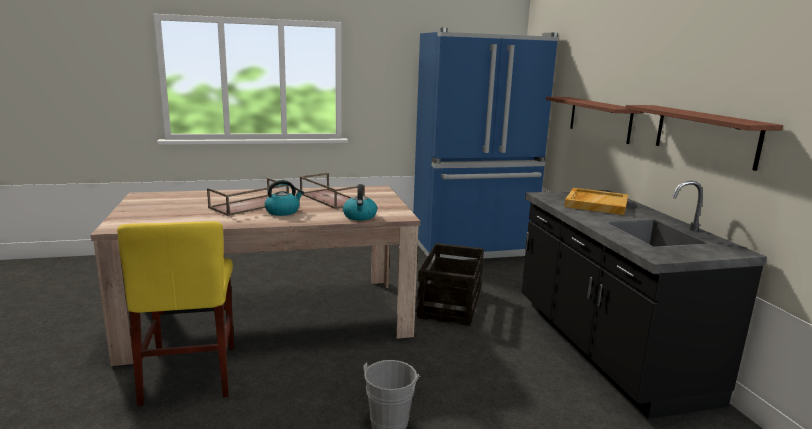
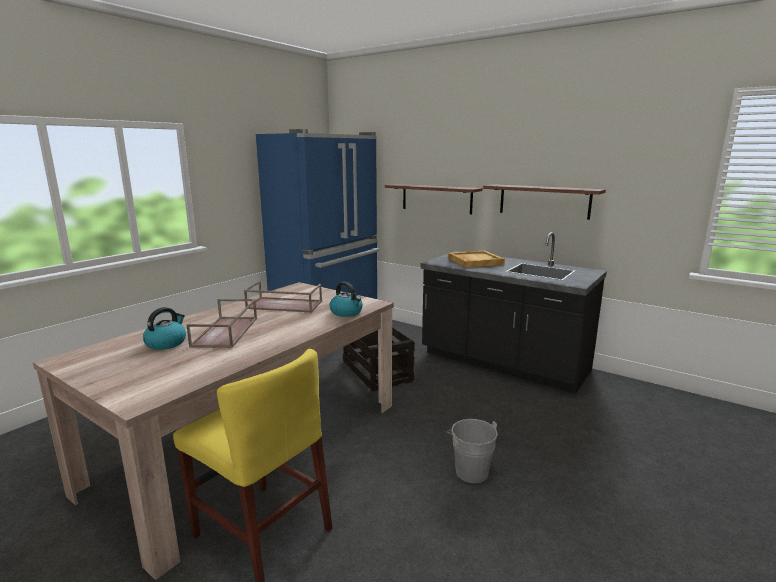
camera: 40 degrees left, 0 degrees up
kettle [265,180,304,216] -> kettle moved to [143,307,186,350]

